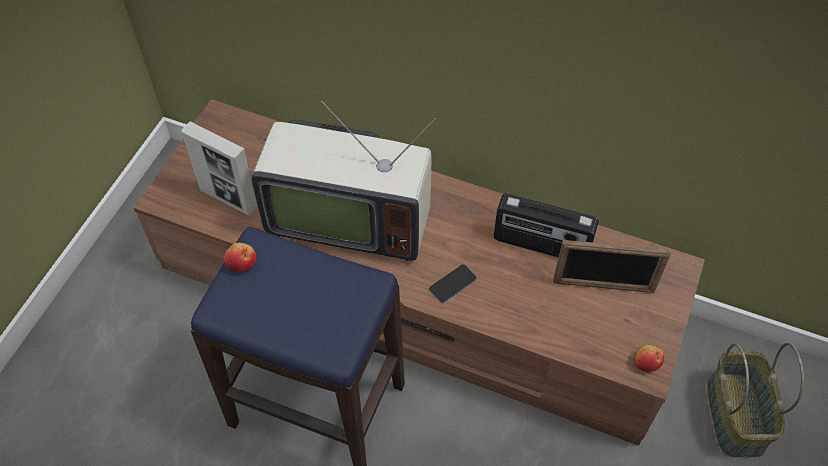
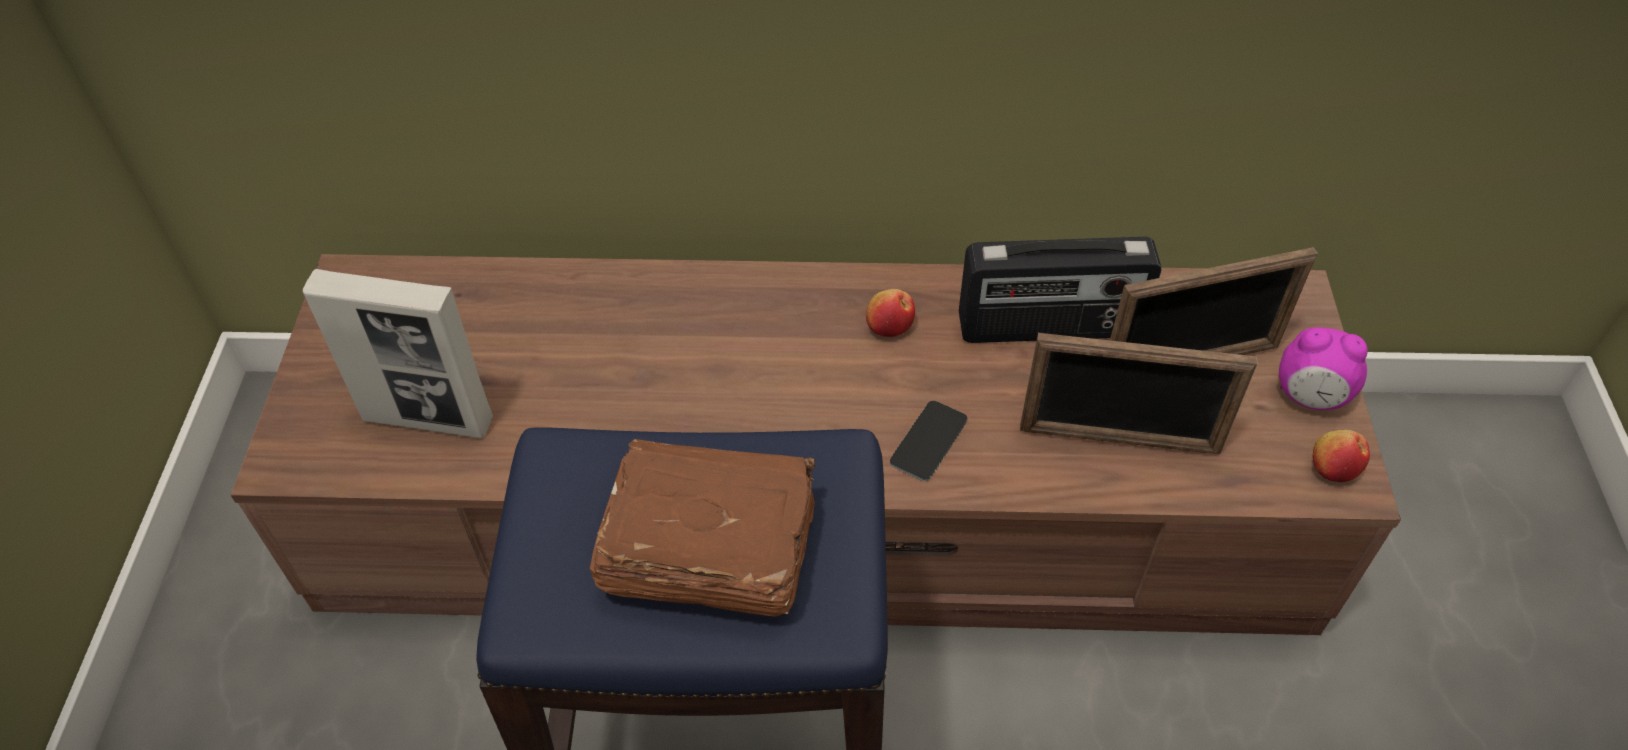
camera: 20 degrees left, 5 degrees down
apple [224,243,256,272] -> apple moved to [866,289,915,337]
television [252,101,436,261] -> none
basket [707,343,804,457] -> none
none -> brown book [590,439,816,616]
none -> picture frame [1020,333,1257,454]
none -> alarm clock [1279,327,1368,410]

